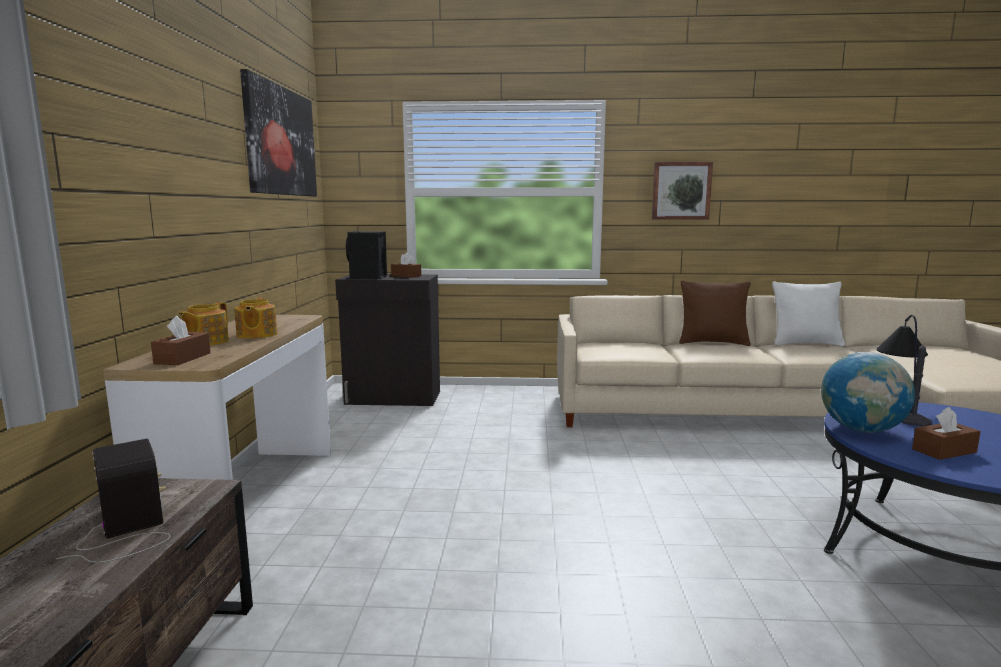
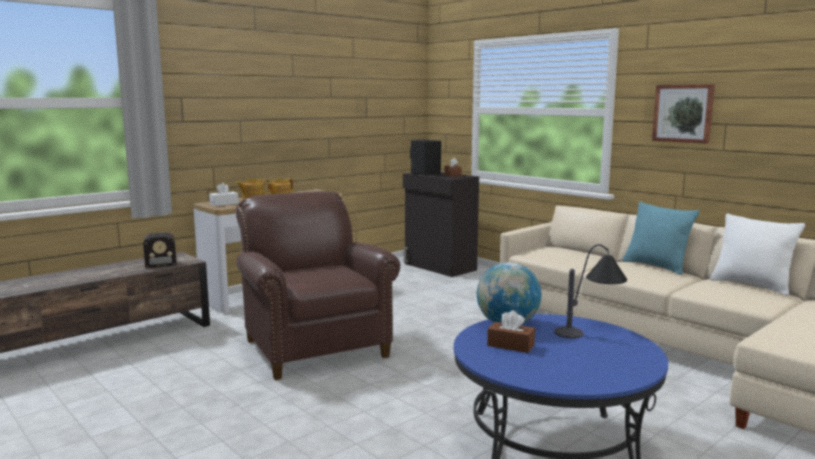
camera: 45 degrees right, 0 degrees up
radio [56,439,170,563] -> radio turned 60 degrees clockwise [125,232,177,270]
brown tissue box [151,316,210,365] -> white tissue box [209,183,239,206]
picture [240,69,317,196] -> none
brown pillow [679,280,750,346] -> turquoise pillow [623,202,699,275]
none -> brown armchair [236,191,401,380]

